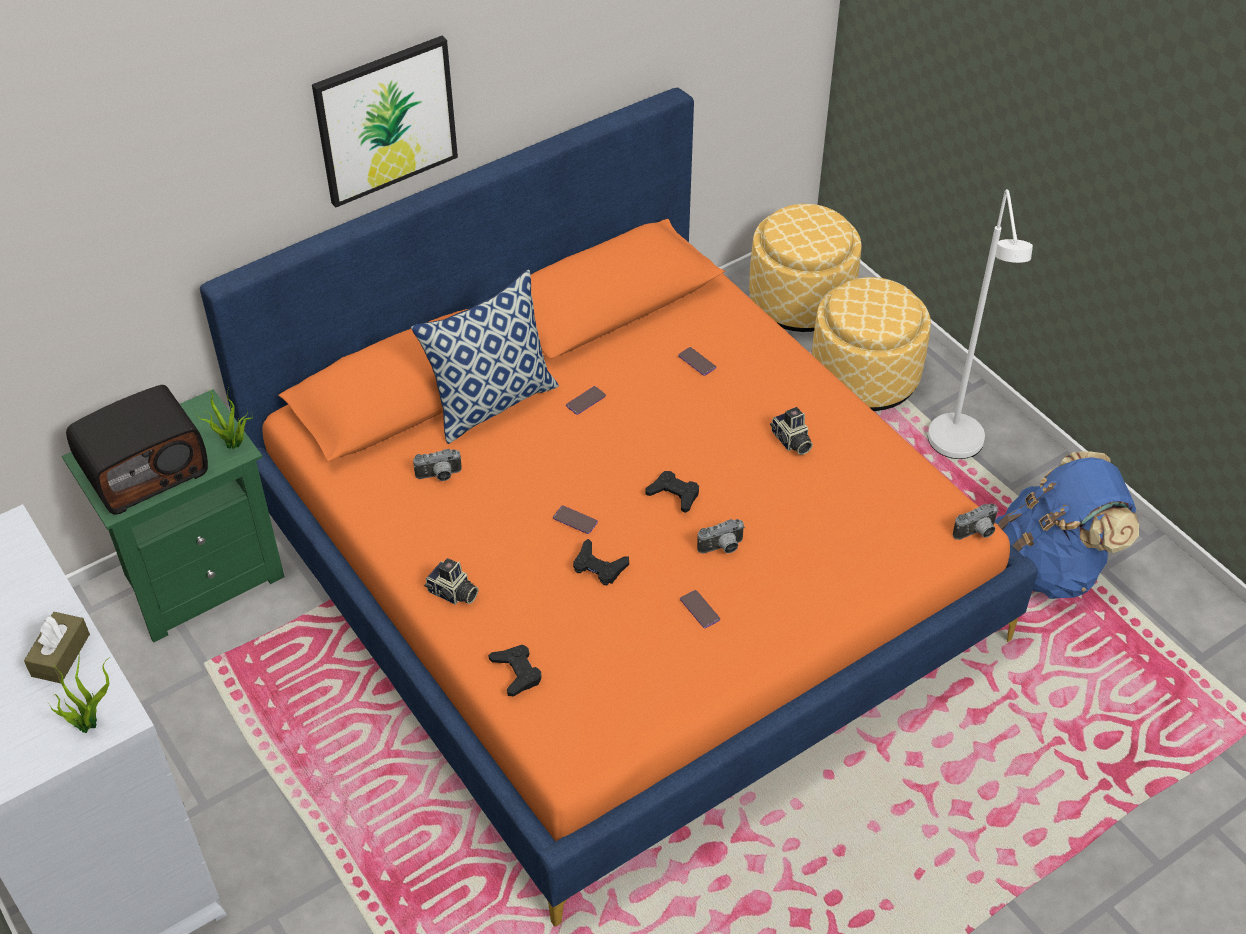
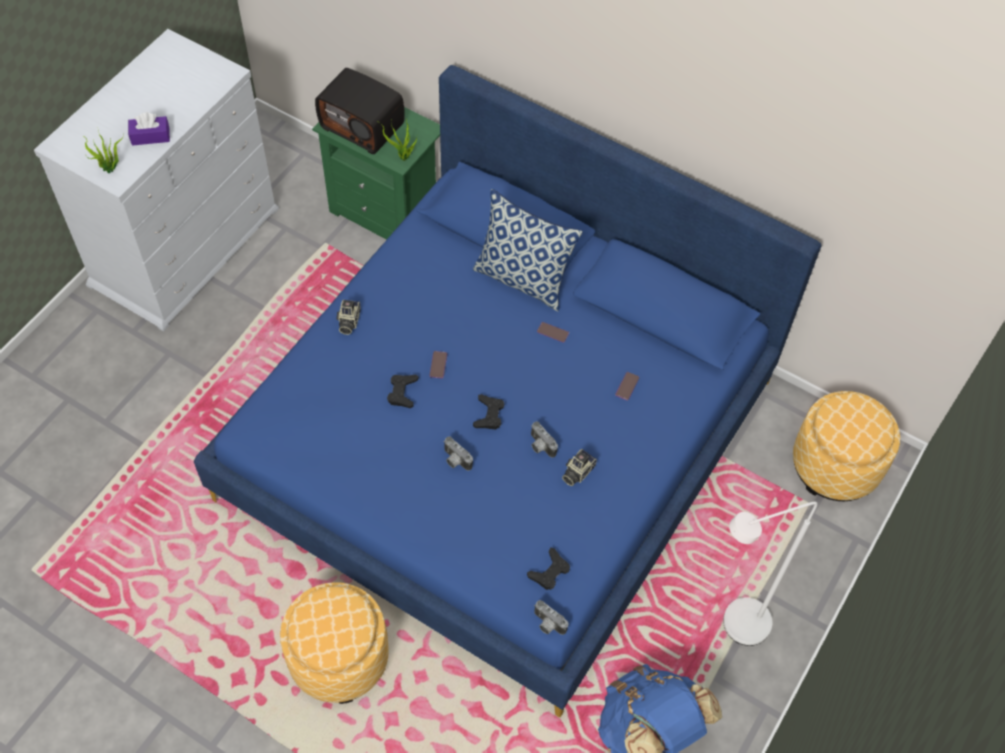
camera: 65 degrees right, 10 degrees up
brown tissue box [24,612,90,683] -> purple tissue box [128,113,170,146]
orange bed [200,87,1038,927] -> blue bed [194,65,822,717]
picture [312,36,458,207] -> none
camera [413,449,462,481] -> camera moved to [531,421,558,458]
black game controller [488,645,542,696] -> black game controller moved to [527,548,570,590]
phone [680,590,720,628] -> none
ottoman [812,277,931,411] -> ottoman moved to [280,582,389,704]

